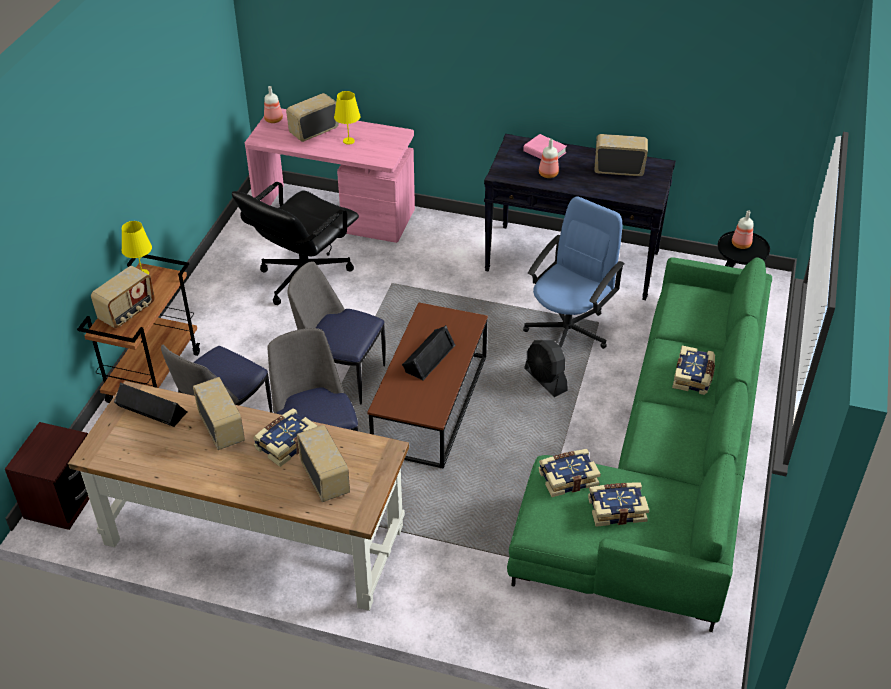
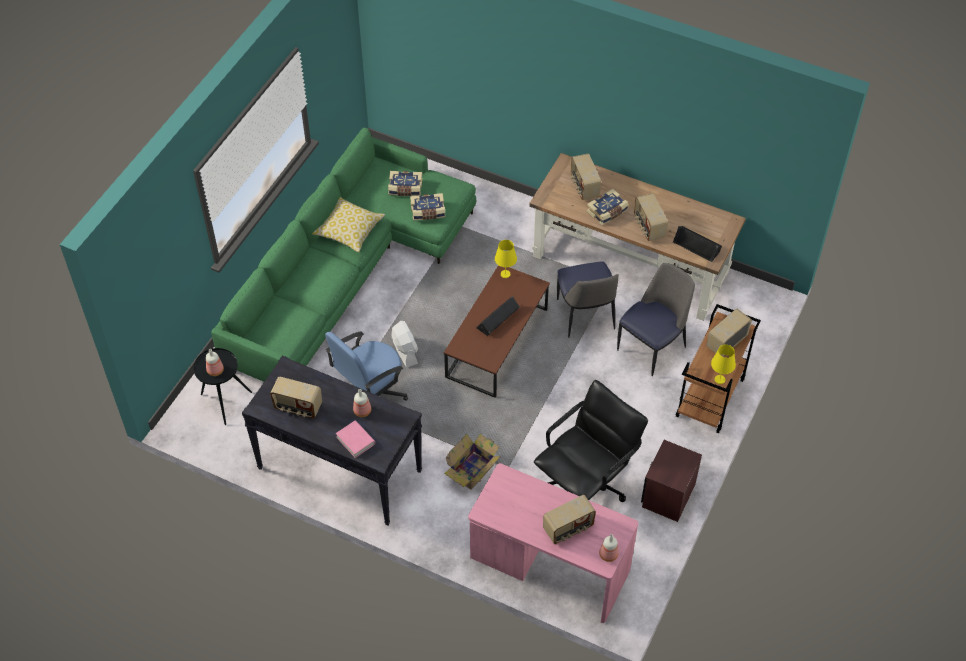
camera: 170 degrees left, 10 degrees up
brown nightstand [5,422,89,530] -> brown nightstand moved to [641,440,702,522]
chair [287,261,385,405] -> none
yellow table lamp [334,91,360,145] -> yellow table lamp moved to [495,240,517,278]
black fan [524,340,568,397] -> white fan [391,321,418,368]
book [672,345,715,395] -> none
none -> pillow [312,197,385,252]
none -> cardboard box [444,434,501,490]

